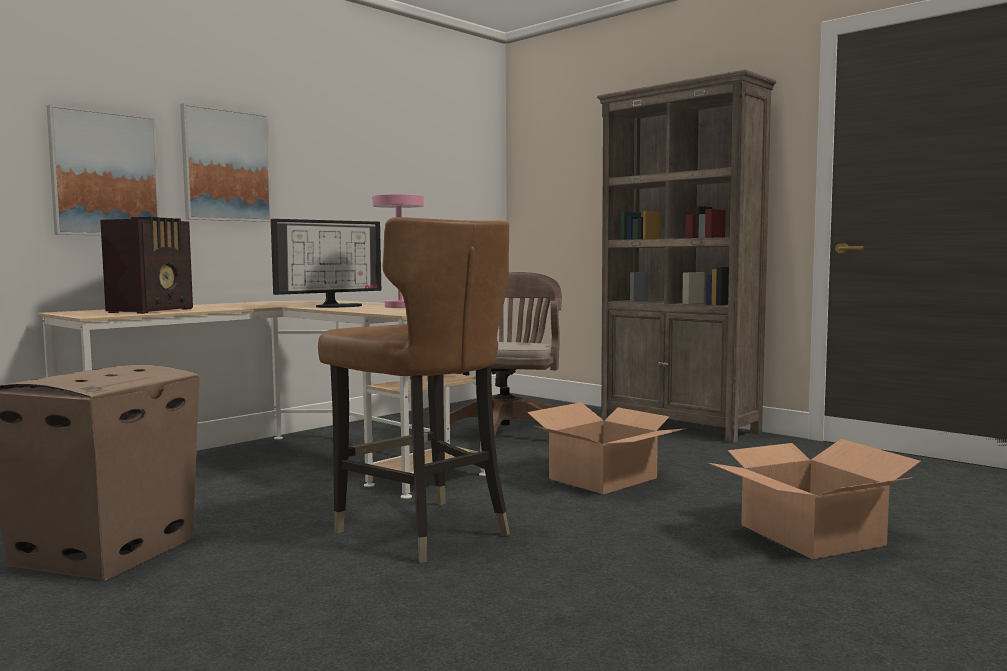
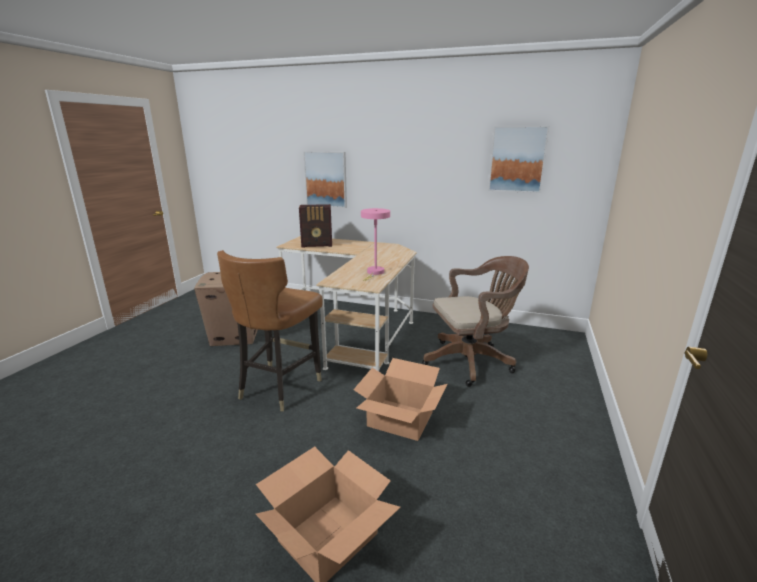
camera: 65 degrees right, 15 degrees up
picture [180,103,272,222] -> picture moved to [488,126,549,193]
monitor [271,219,381,308] -> none
brown bookcase [597,69,776,443] -> none

